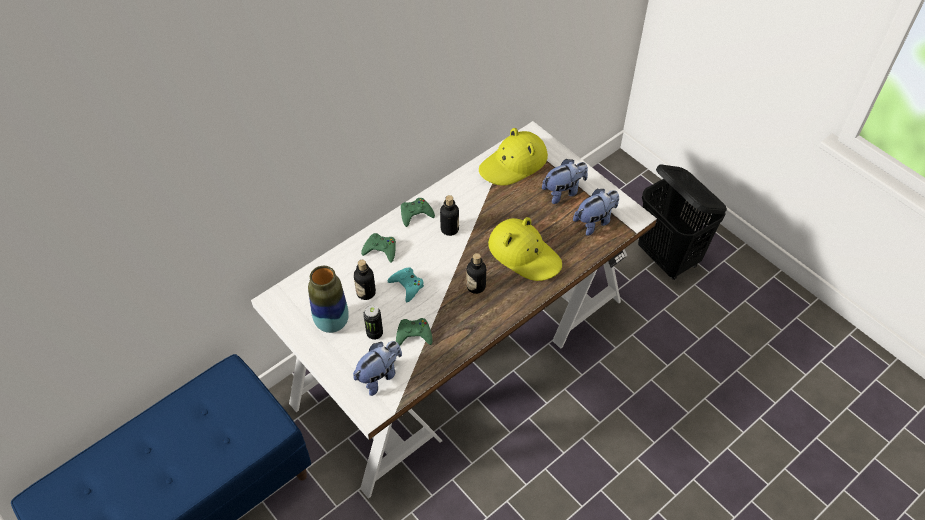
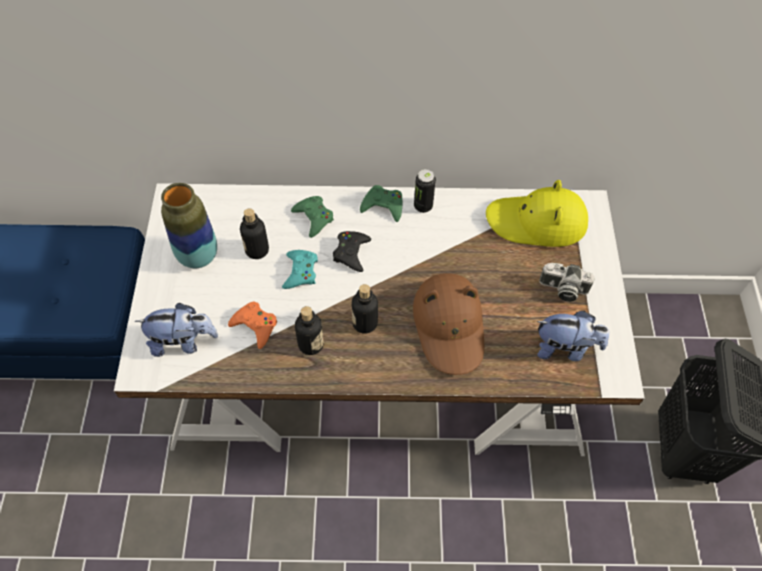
camera: 40 degrees right, 5 degrees up
can [363,305,383,340] -> can moved to [414,169,436,213]
green game controller [396,318,433,346] -> orange game controller [228,301,277,349]
bottle [440,195,459,236] -> bottle moved to [295,306,324,355]
yellow hat [488,217,562,281] -> brown hat [413,273,484,375]
plush toy [542,159,588,204] -> camera [539,263,595,302]
none -> black game controller [333,231,371,272]

